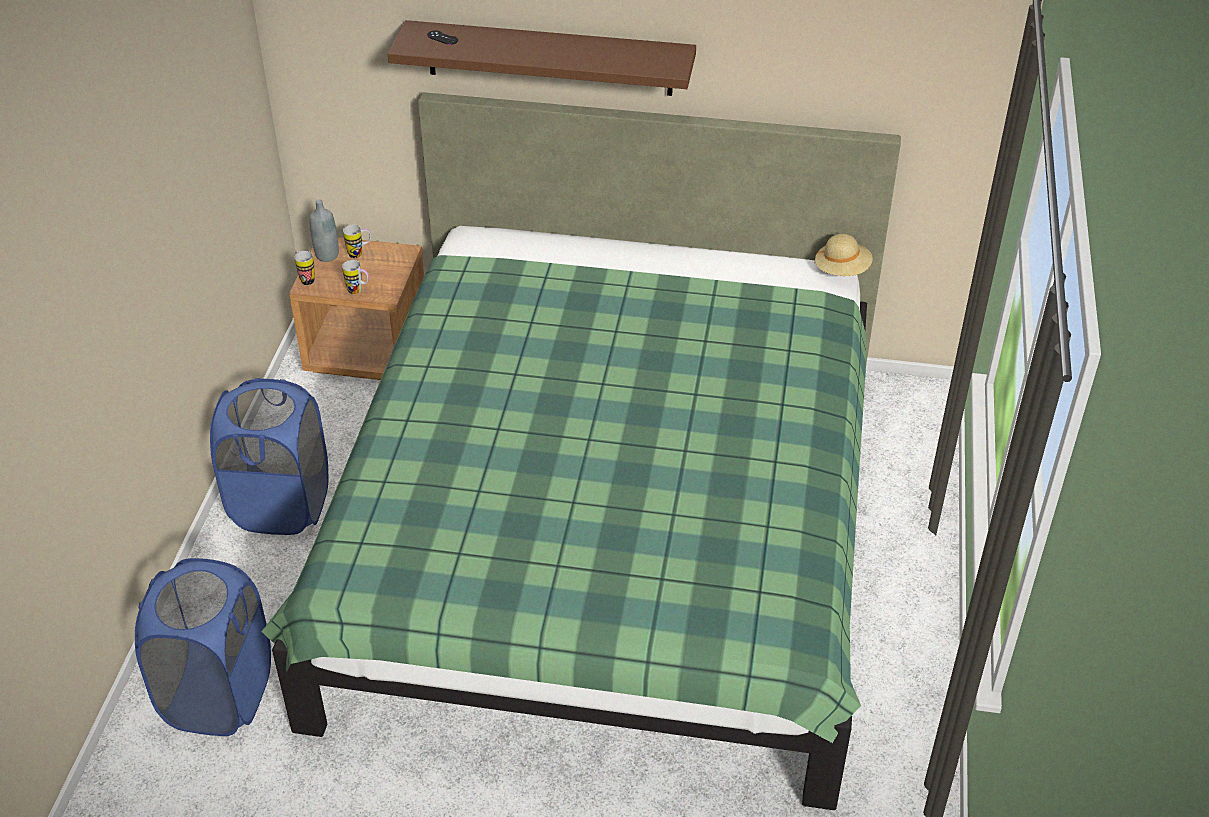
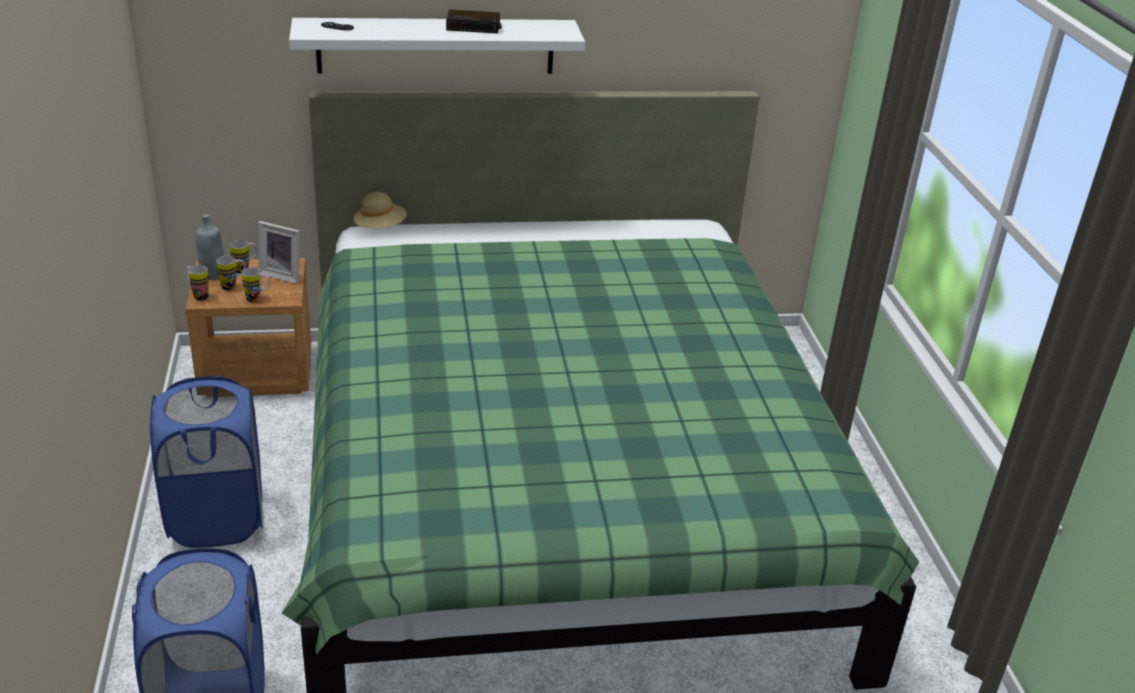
camera: 20 degrees left, 10 degrees down
brown shelf [388,20,696,96] -> white shelf [289,18,585,74]
beige hat [815,234,873,276] -> beige hat moved to [353,192,407,228]
none -> mug [216,256,245,291]
none -> picture frame [258,221,300,284]
none -> alarm clock [446,10,502,33]

